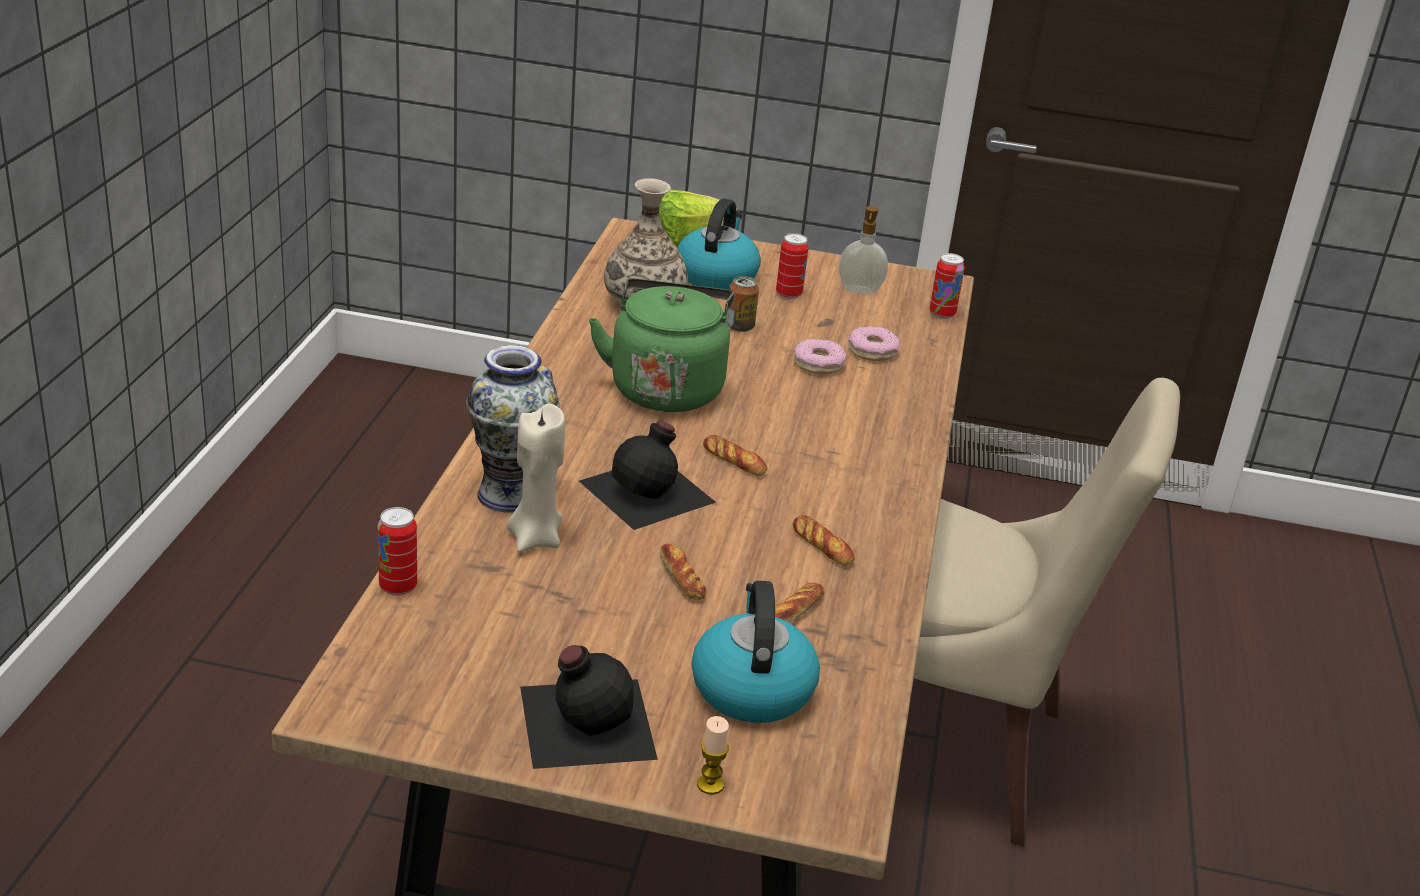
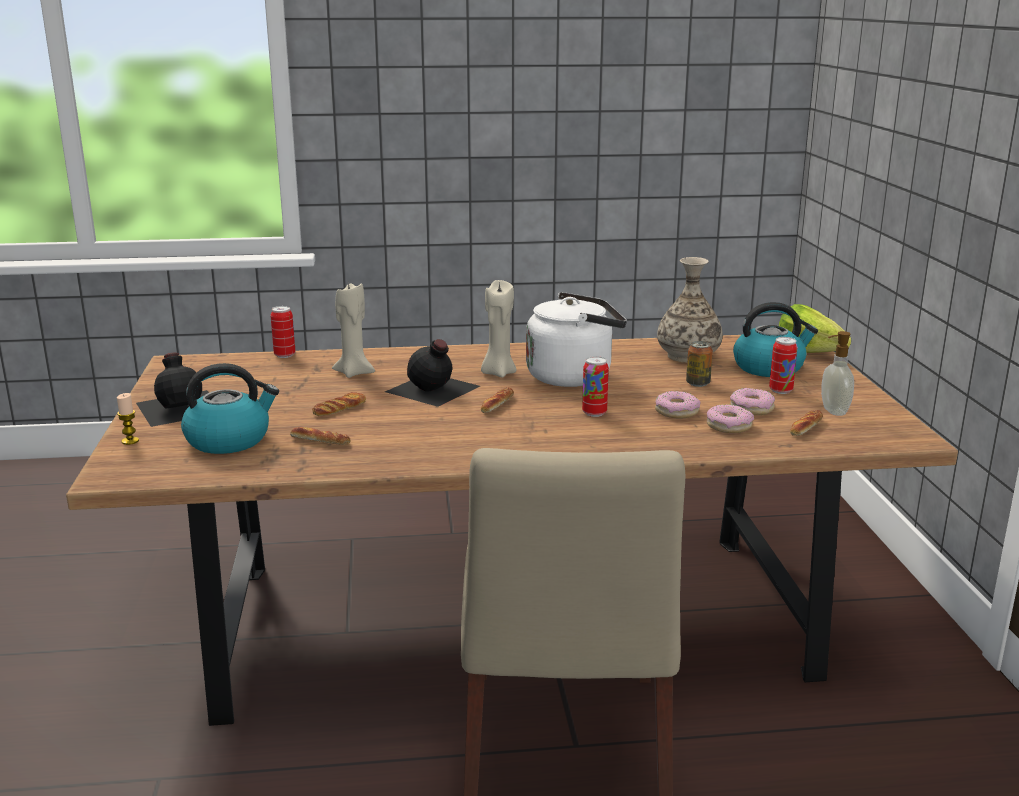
camera: 75 degrees right, 10 degrees down
vase [466,345,560,513] -> none
green kettle [589,278,734,412] -> white kettle [526,292,627,387]
bread [793,515,855,566] -> bread moved to [790,410,823,436]
can [930,253,965,319] -> can moved to [582,356,609,417]
none -> beige candle [481,280,516,378]
none -> donut [730,388,775,415]

